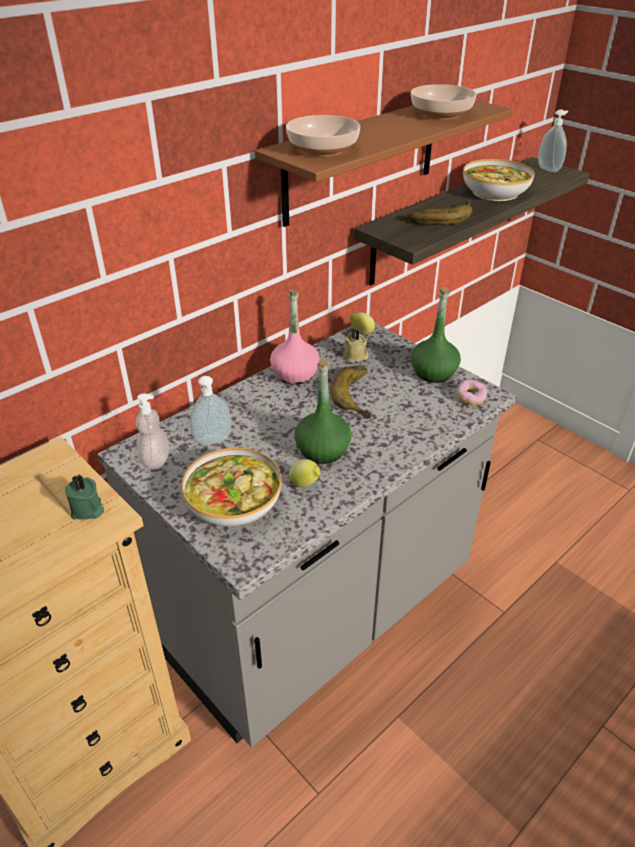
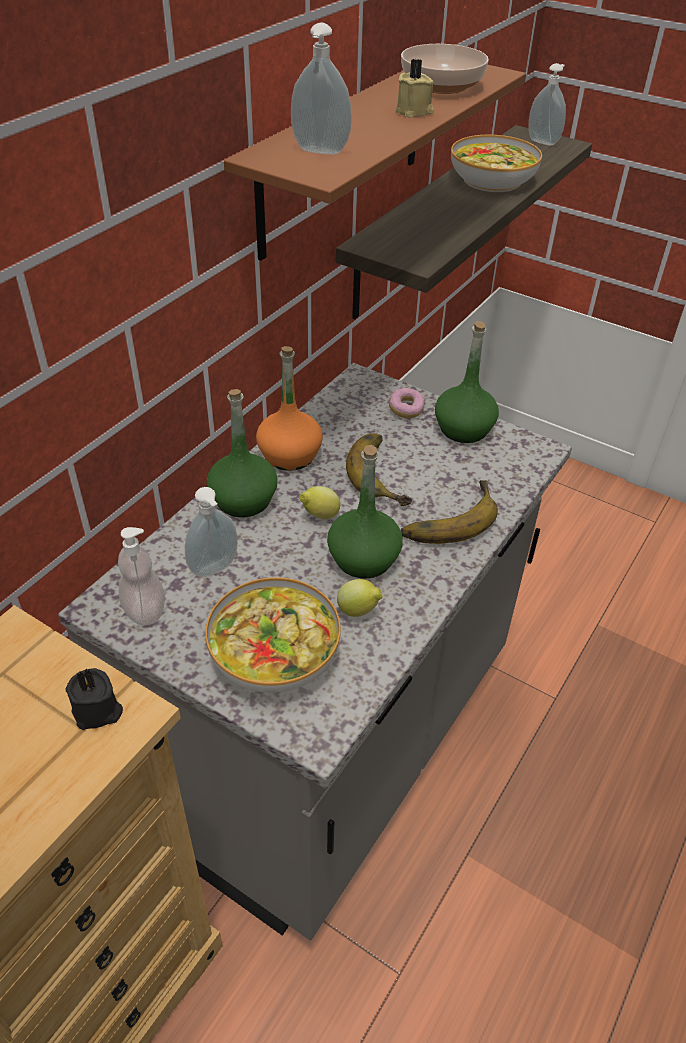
camera: 15 degrees left, 5 degrees up
green candle [65,475,104,520] -> black candle [65,668,123,730]
pink bottle [270,289,320,385] -> orange bottle [256,346,323,471]
bowl [286,115,360,156] -> soap dispenser [291,23,352,155]
beige candle [343,329,368,362] -> beige candle moved to [395,59,434,118]
lemon [349,312,375,335] -> lemon moved to [299,486,340,519]
banana [404,199,473,225] -> banana moved to [401,480,498,544]
donut [456,380,487,406] -> donut moved to [389,388,425,419]
none -> green bottle [207,389,278,517]

